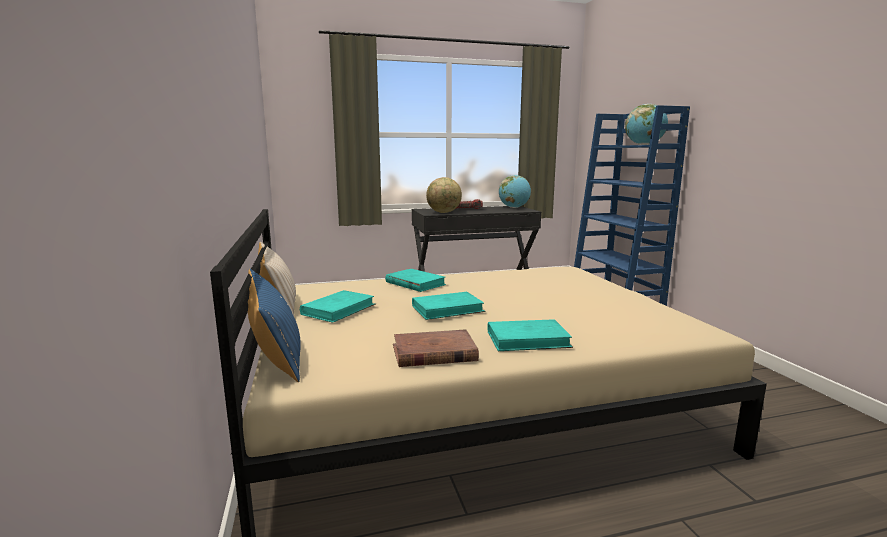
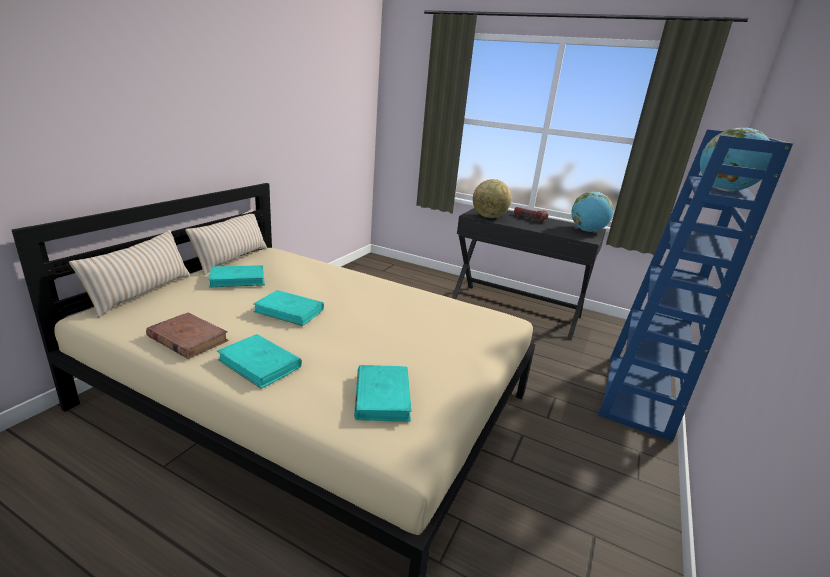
camera: 40 degrees right, 10 degrees up
blue pillow [248,269,301,382] -> beige pillow [69,230,191,318]
turquoise book [385,269,446,292] -> turquoise book moved to [354,365,412,421]

